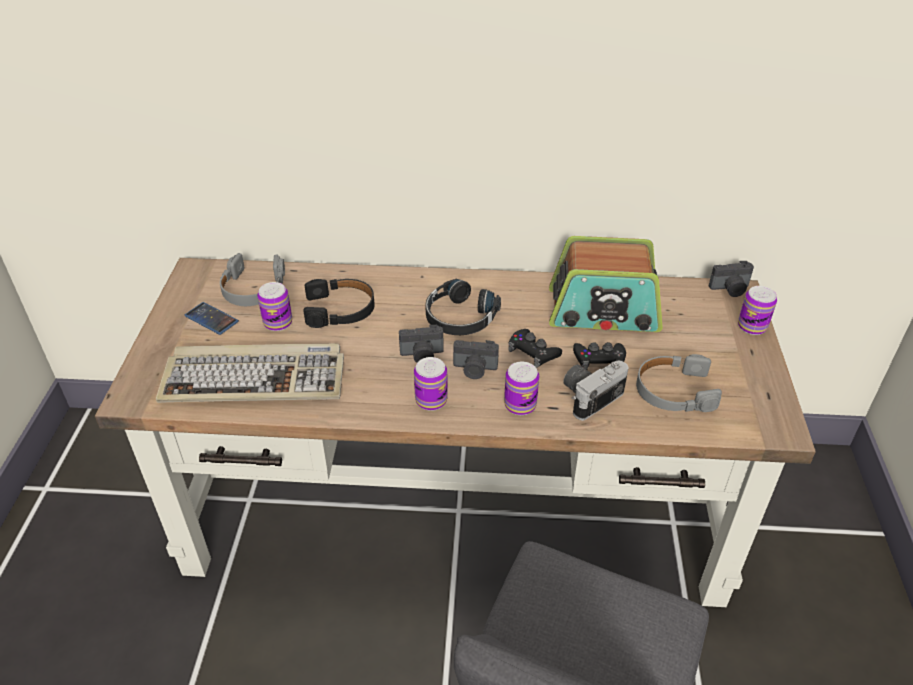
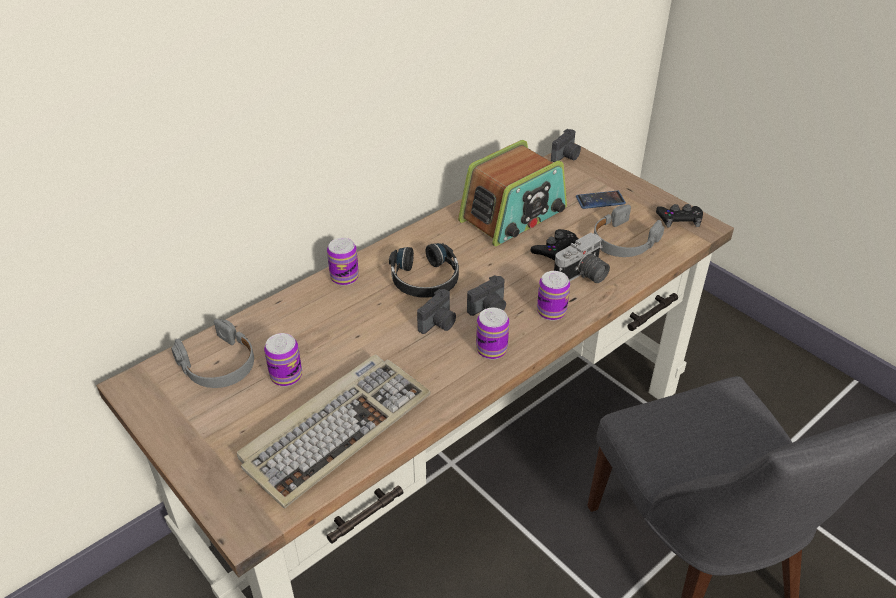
camera: 45 degrees left, 0 degrees up
phone [185,302,239,335] -> phone moved to [576,191,626,209]
black headphones [303,279,375,328] -> none
black game controller [508,329,562,368] -> black game controller moved to [656,204,703,227]
camera [563,361,628,421] -> camera turned 135 degrees counterclockwise [554,233,610,283]
can [738,286,777,335] -> can moved to [327,238,359,286]

